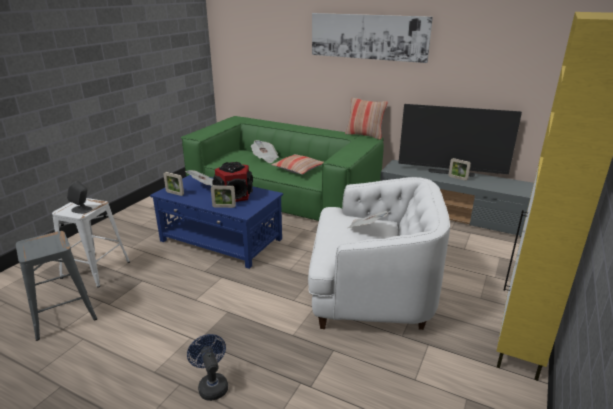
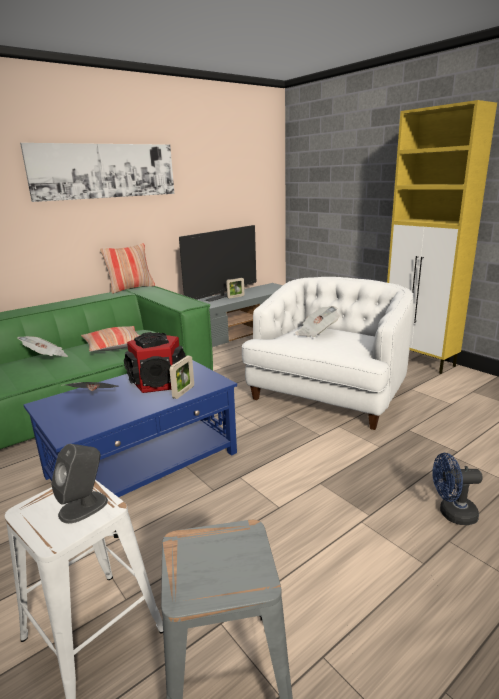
camera: 65 degrees left, 5 degrees down
picture frame [163,172,184,196] -> none

